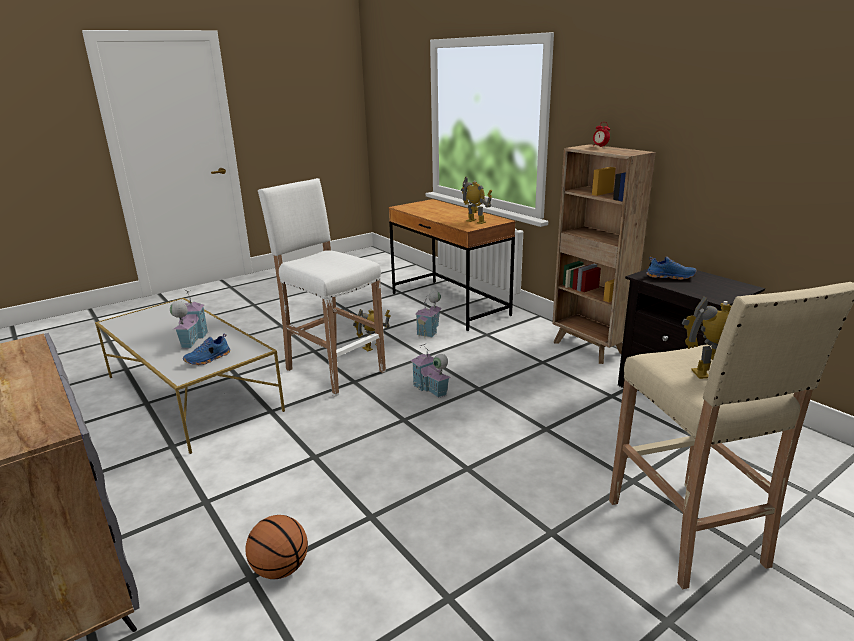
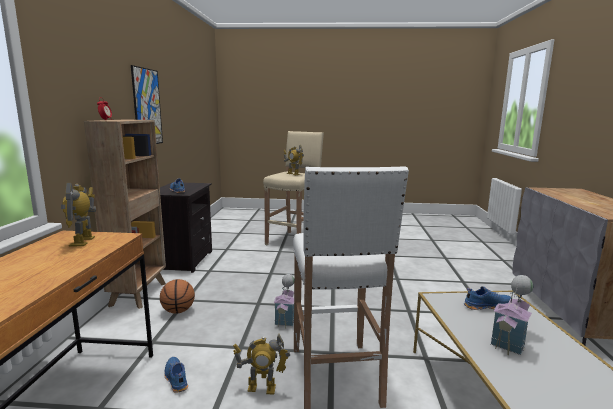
camera: 140 degrees left, 10 degrees down
basketball [246,515,308,579] -> basketball moved to [160,279,195,314]
toy house [415,290,442,338] -> blue shoe [164,357,188,393]
none -> picture [131,65,163,144]

